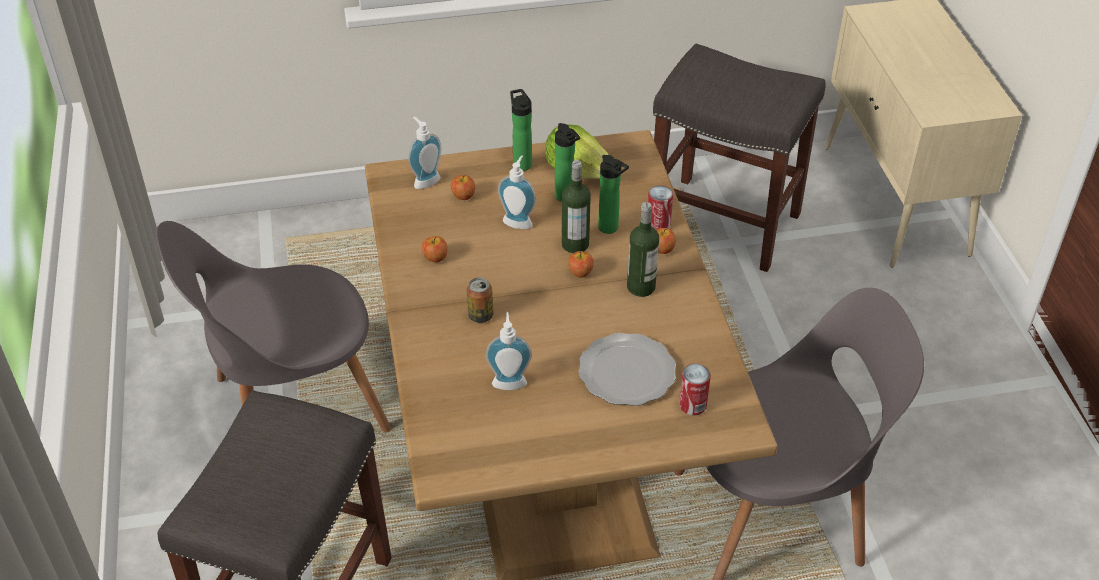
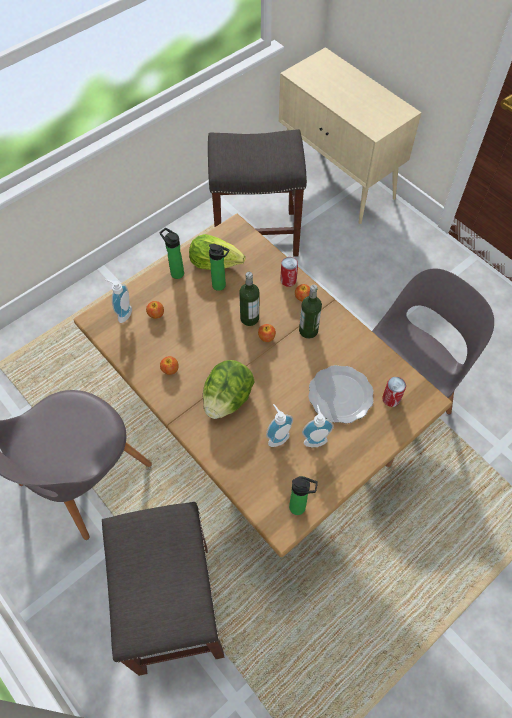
camera: 30 degrees left, 15 degrees up
can [467,277,494,323] -> lettuce [203,360,255,419]
soap dispenser [498,155,536,229] -> soap dispenser moved to [302,405,334,447]
bottle [598,155,629,234] -> bottle moved to [289,476,318,515]

